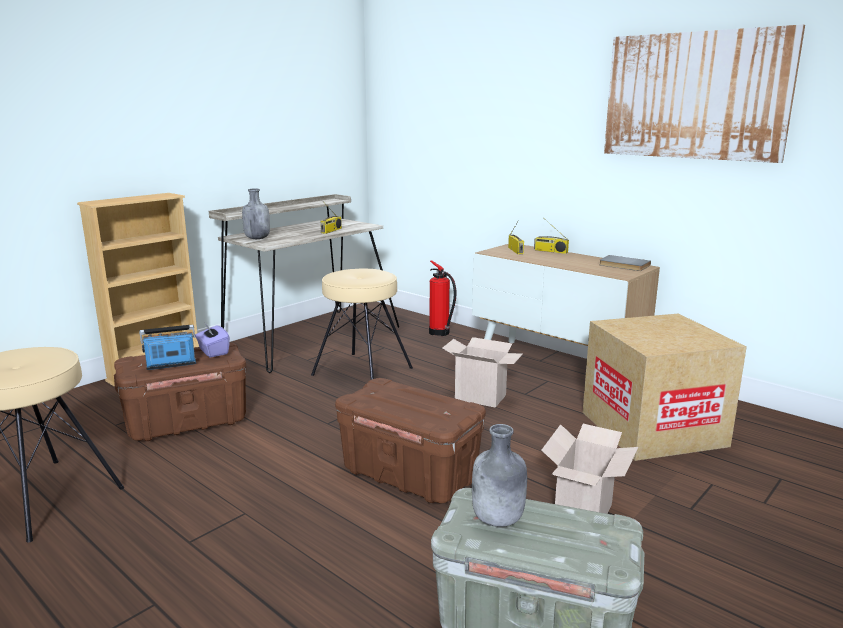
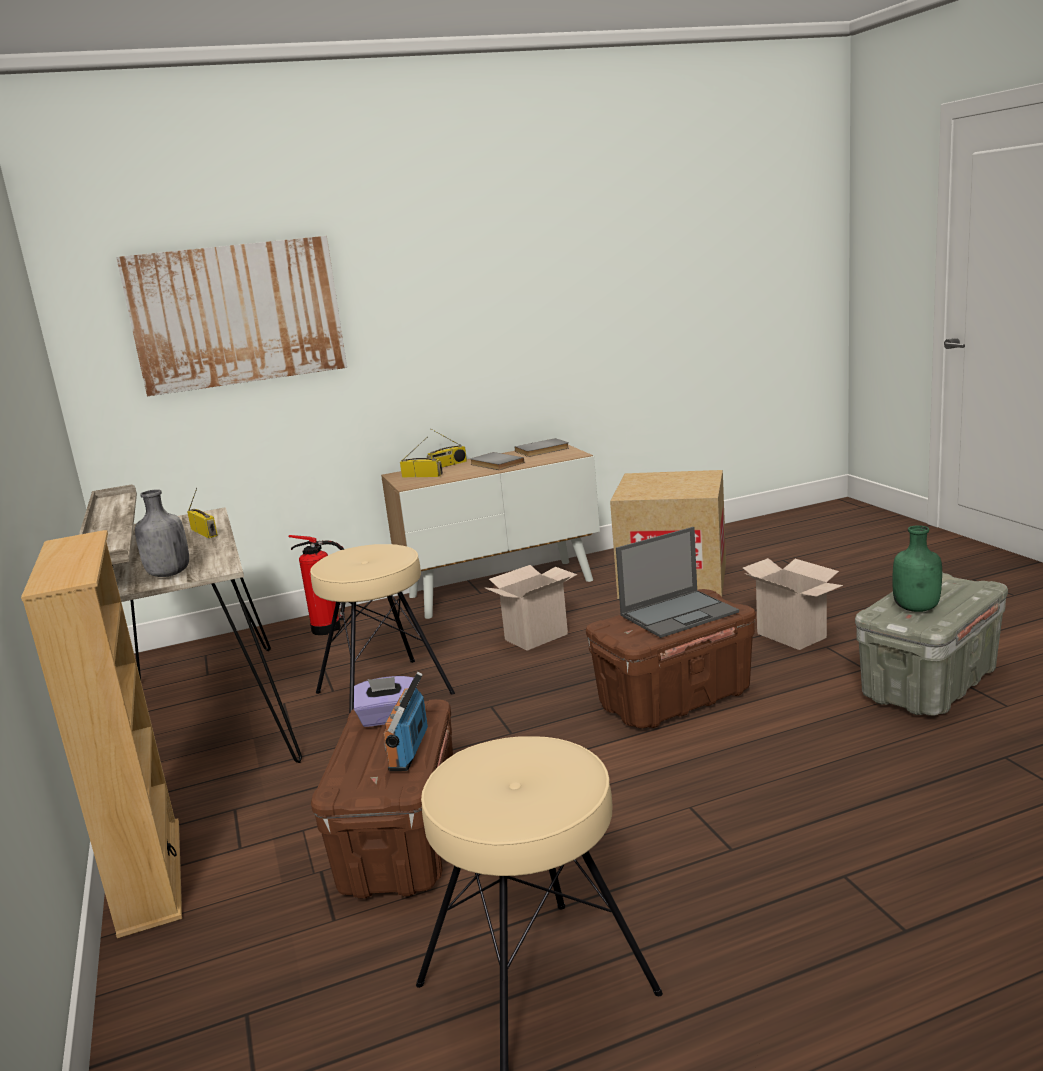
camera: 60 degrees left, 0 degrees up
grey bottle [472,424,527,527] -> green bottle [892,525,942,612]
picture [604,25,805,163] -> picture moved to [116,236,347,396]
none -> grey book [470,452,524,470]
none -> laptop [616,527,739,638]

